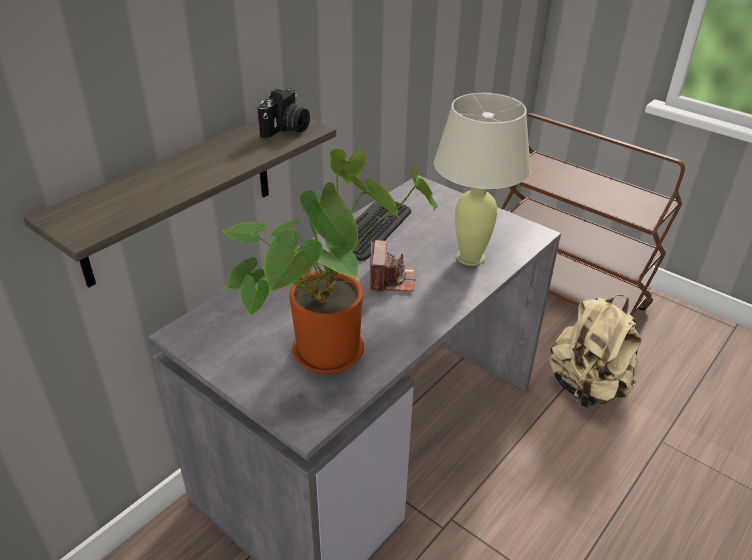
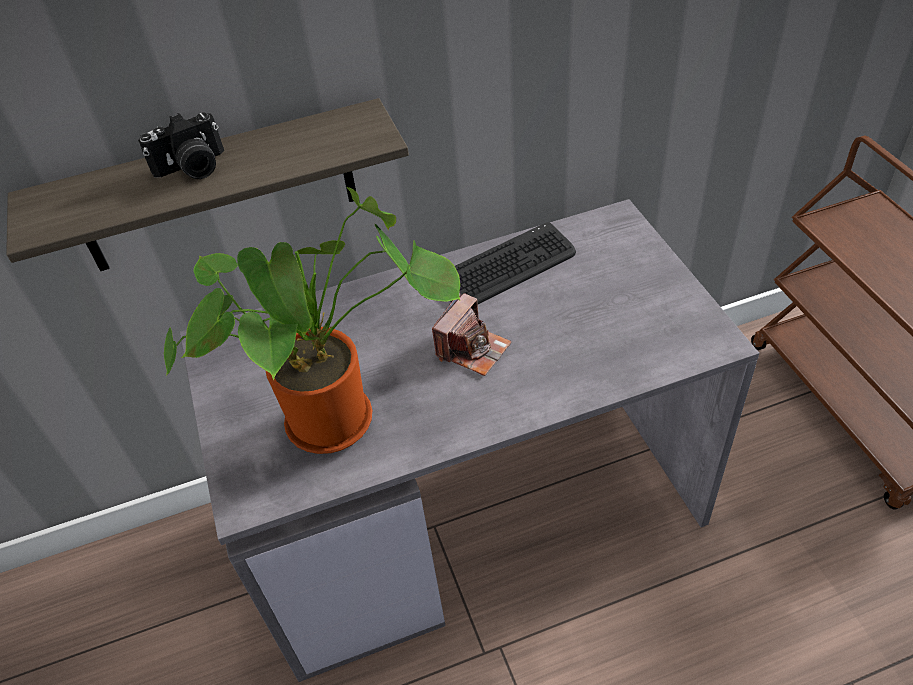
camera: 35 degrees right, 10 degrees up
camera [258,88,310,138] -> camera moved to [138,112,224,179]
beige table lamp [434,93,531,266] -> none
beige backpack [549,295,642,408] -> none

